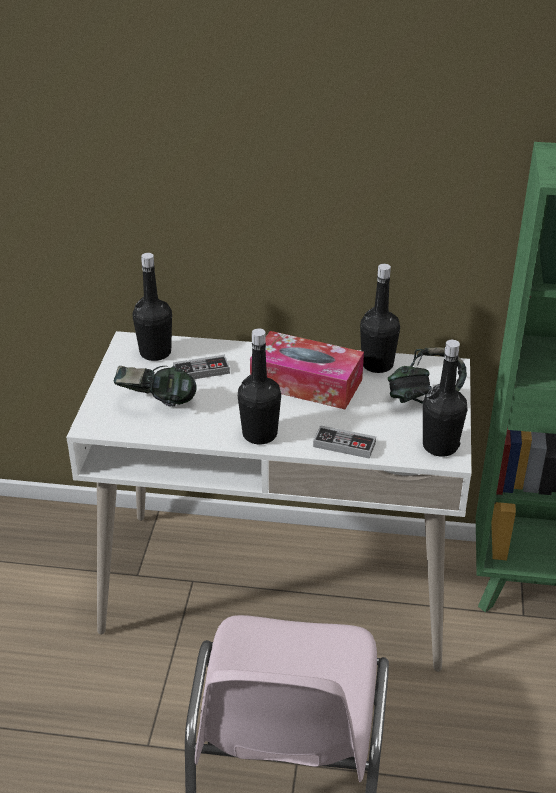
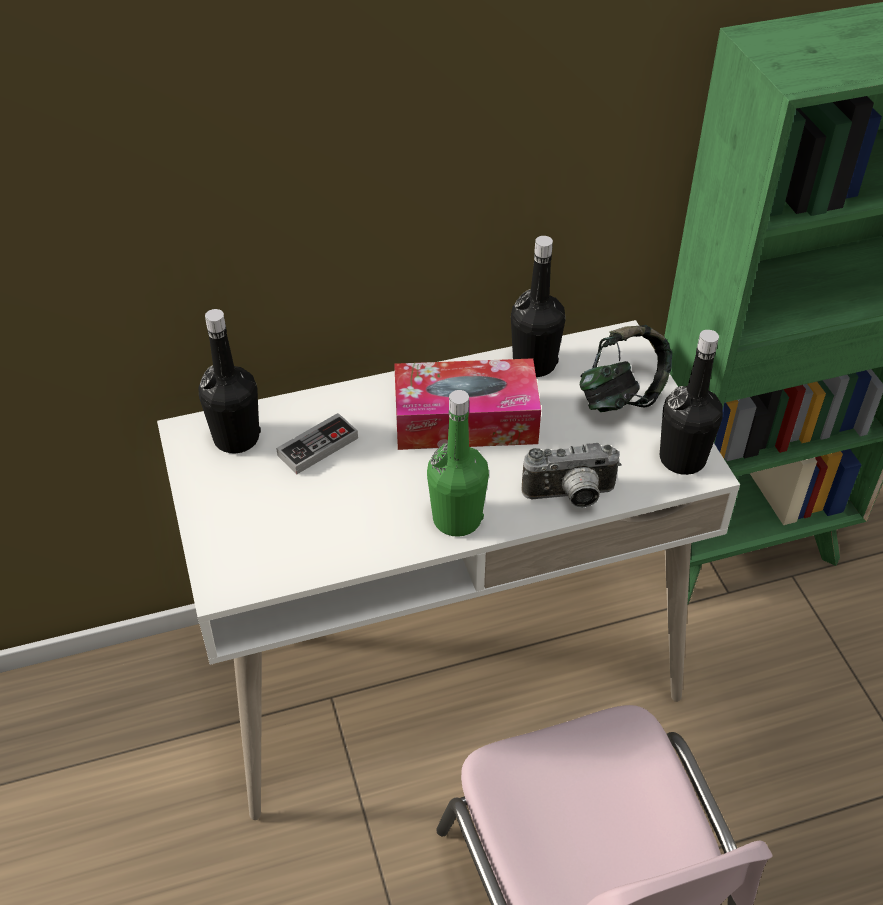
camera: 25 degrees left, 10 degrees up
headphones [114,366,197,407] -> none
black bottle [238,328,281,444] -> green bottle [427,390,489,537]
game controller [313,425,376,459] -> camera [521,443,621,508]

